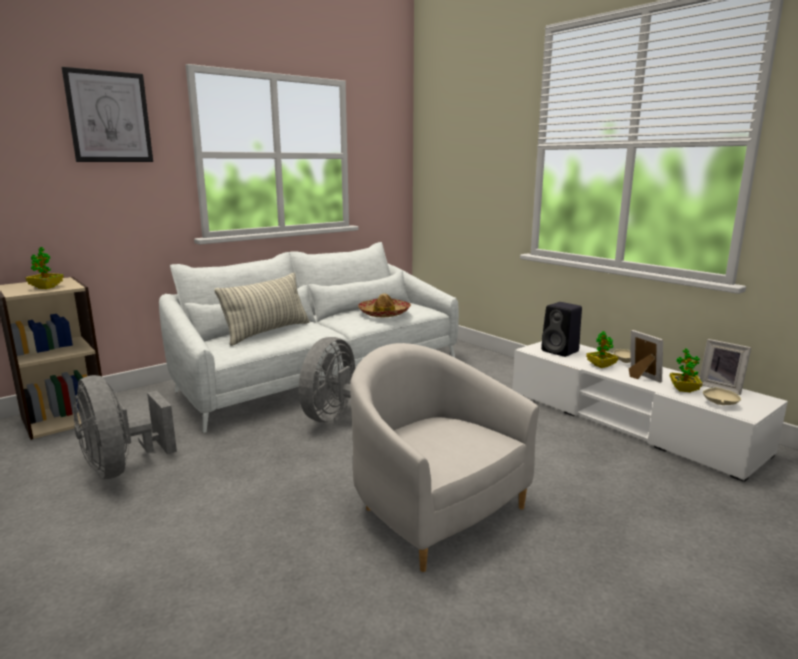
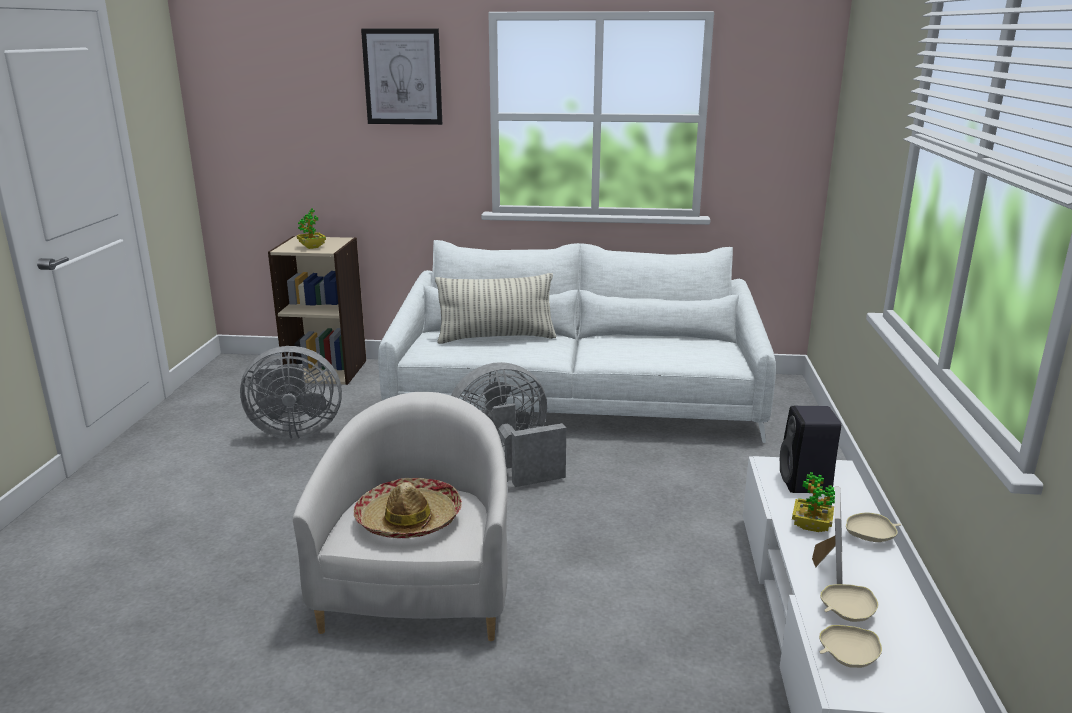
camera: 45 degrees right, 5 degrees up
grey fan [74,375,177,479] -> grey fan turned 105 degrees counterclockwise [240,346,342,439]
hat [358,293,411,317] -> hat moved to [354,478,462,538]
potted plant [670,348,703,392] -> beige bowl [820,584,878,622]
picture frame [699,339,751,395] -> none

